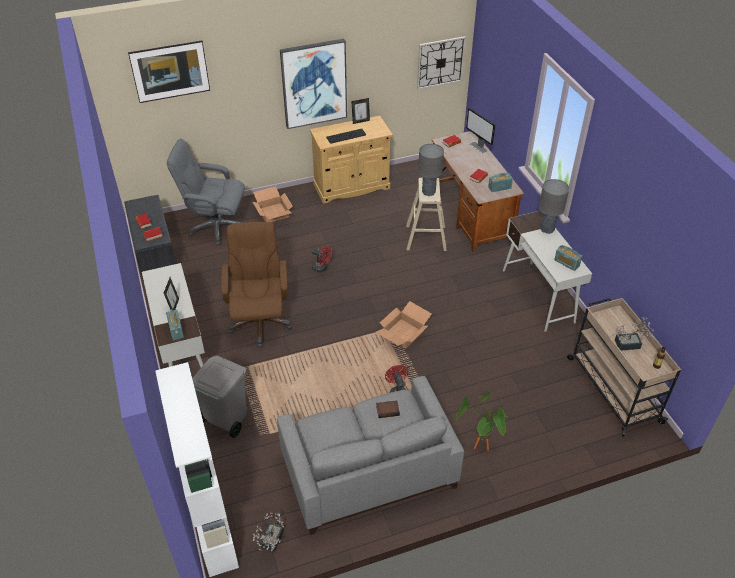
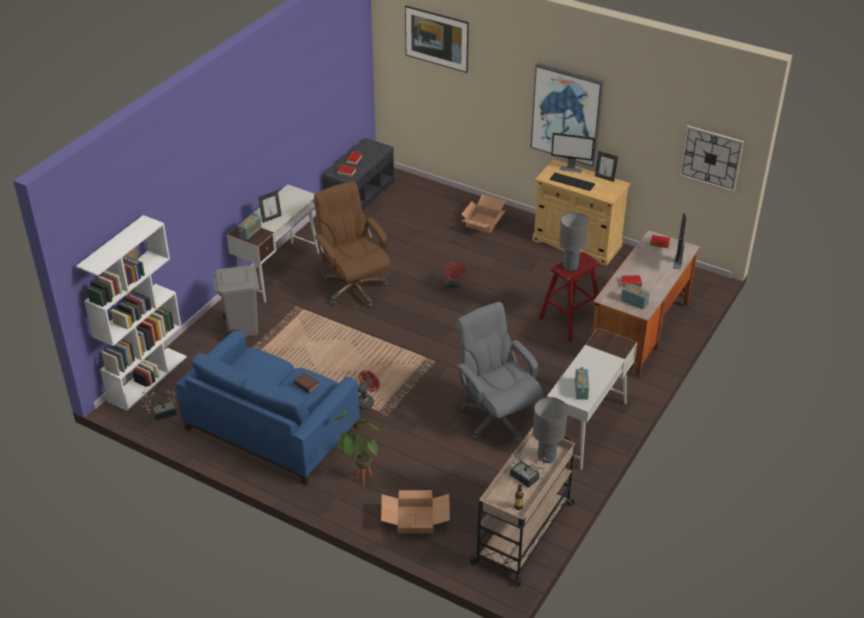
camera: 50 degrees right, 5 degrees down
grey office chair [167,139,245,245] -> grey office chair moved to [456,302,543,442]
brown office chair [221,222,292,347] -> brown office chair turned 75 degrees counterclockwise [314,181,390,307]
grey sofa [277,376,464,535] -> blue sofa [175,331,360,485]
cardboard box [376,301,432,349] -> cardboard box moved to [381,490,450,534]
beige stool [406,178,447,251] -> red stool [538,252,600,342]
grey table lamp [539,179,569,234] -> grey table lamp moved to [533,397,568,463]
none -> monitor [551,133,595,173]

